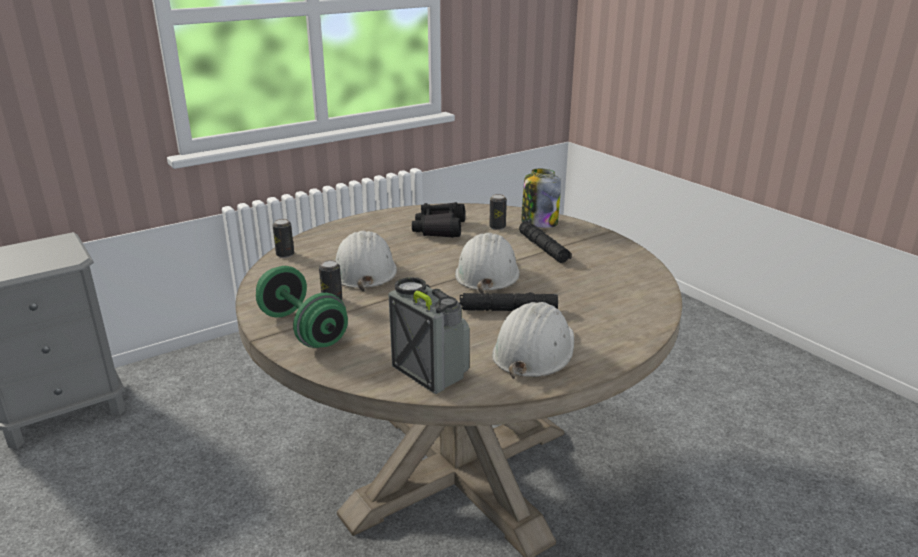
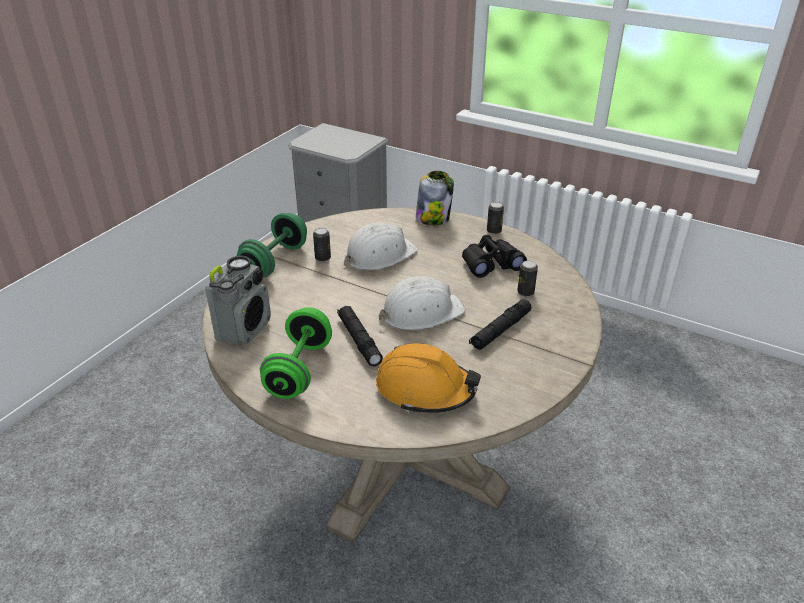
camera: 65 degrees right, 10 degrees up
can [273,219,294,258] -> can moved to [487,202,504,234]
white hard hat [492,302,574,379] -> green dumbbell [260,307,332,399]
jar [521,169,561,228] -> jar moved to [416,171,454,225]
none -> orange hard hat [376,343,481,413]

